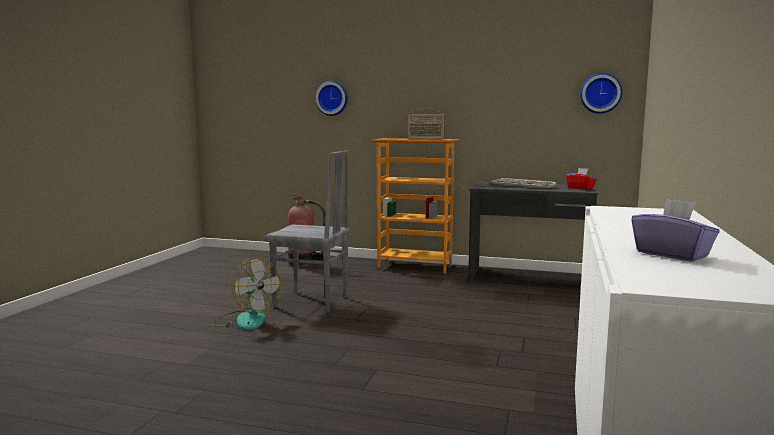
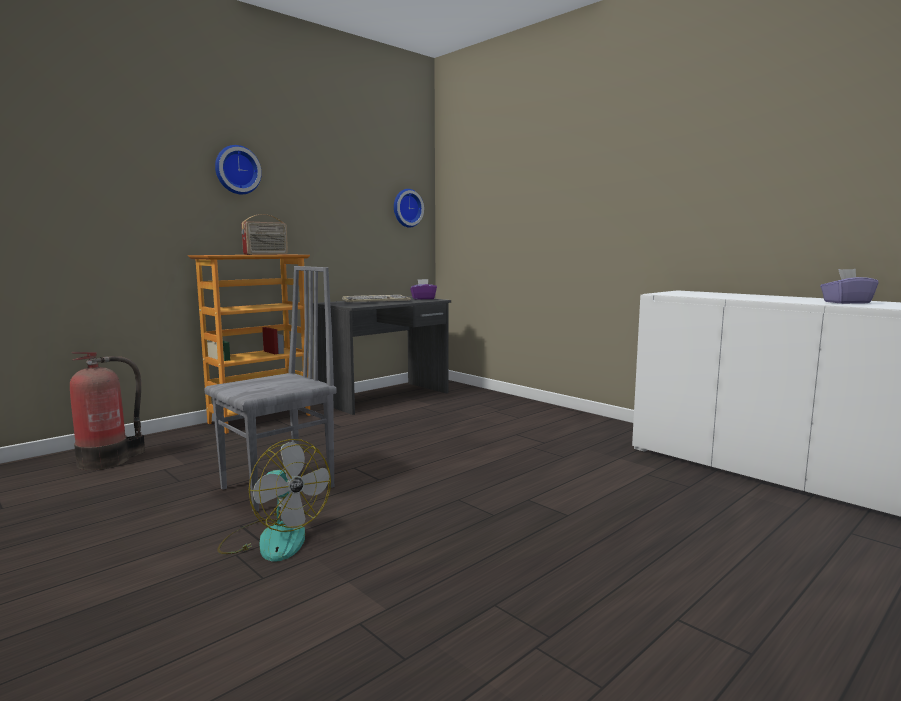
camera: 60 degrees left, 0 degrees up
fan [211,257,281,330] -> fan turned 60 degrees clockwise [217,439,331,562]
wall clock [315,81,348,116] -> wall clock moved to [215,145,262,194]
red tissue box [566,168,597,190] -> purple tissue box [410,279,437,300]

